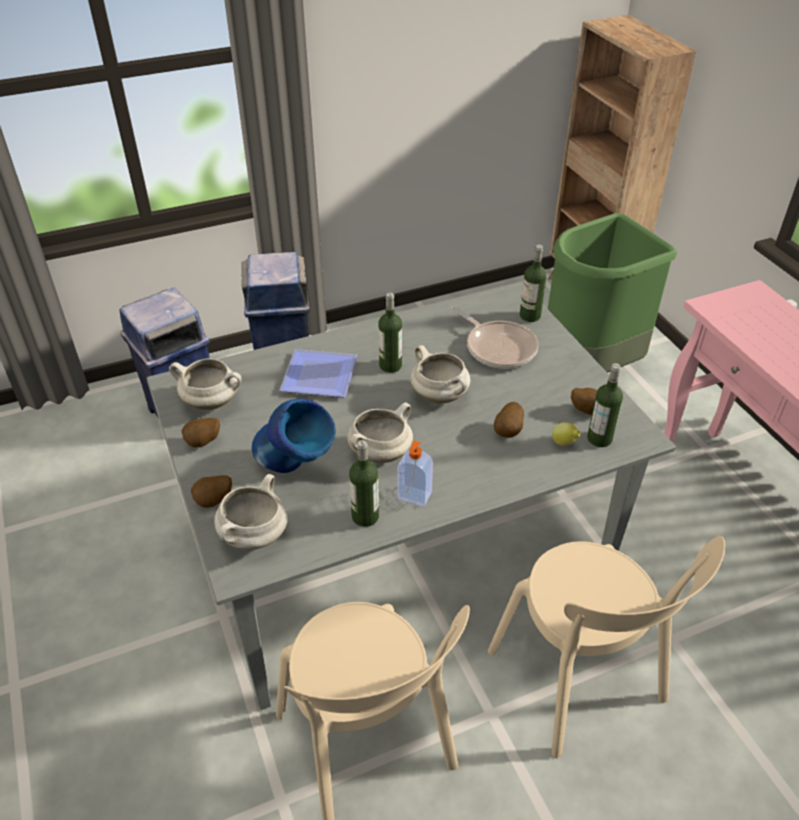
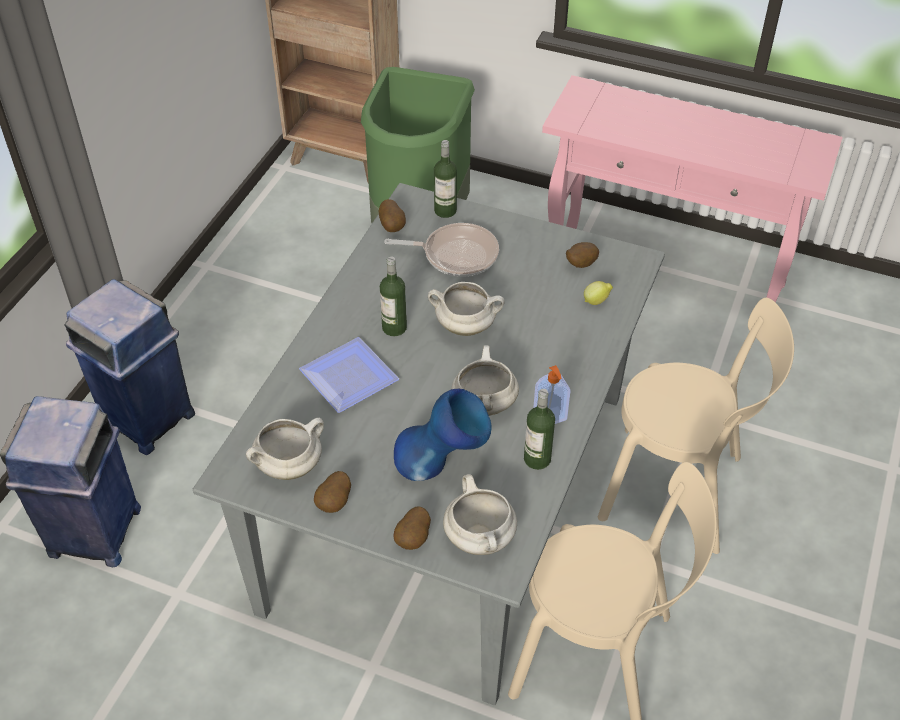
camera: 45 degrees left, 5 degrees up
potato [494,402,524,438] -> potato moved to [379,199,406,232]
bottle [587,363,623,447] -> none

